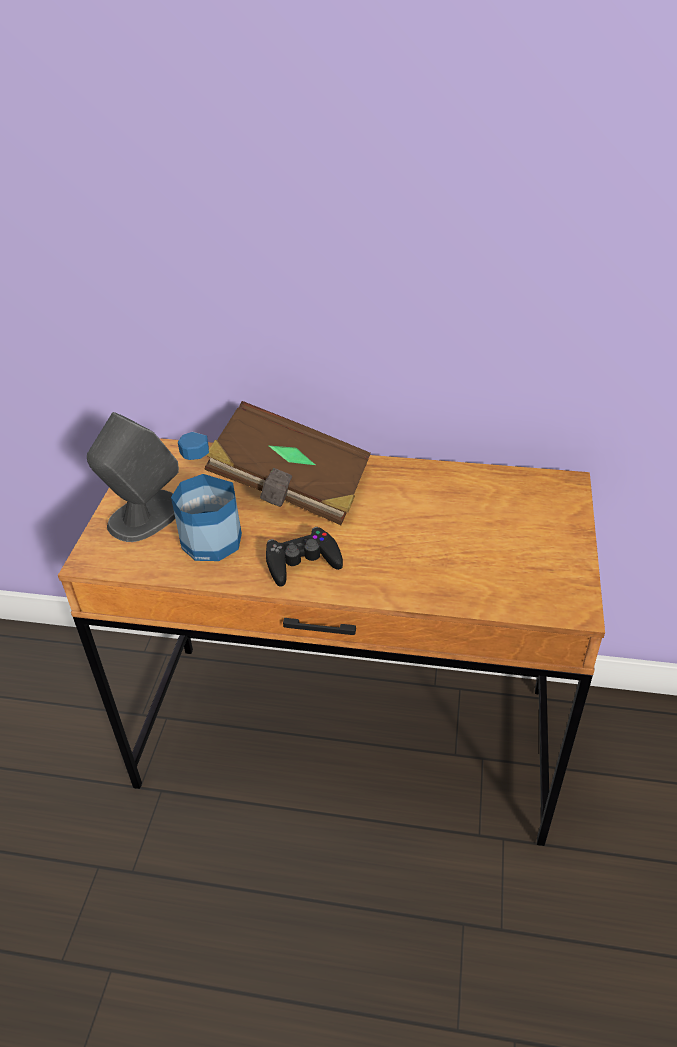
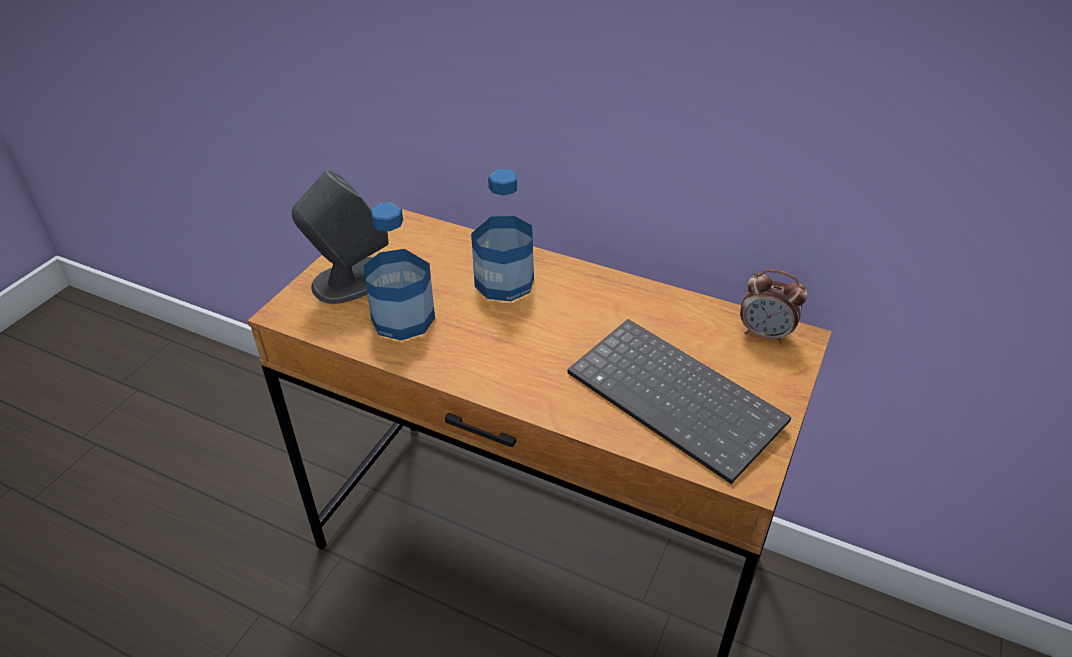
camera: 15 degrees right, 0 degrees up
brown book [204,401,371,525] -> bottle [471,169,534,301]
black game controller [266,527,343,587] -> none
none -> keyboard [567,319,791,484]
none -> alarm clock [740,270,808,344]

